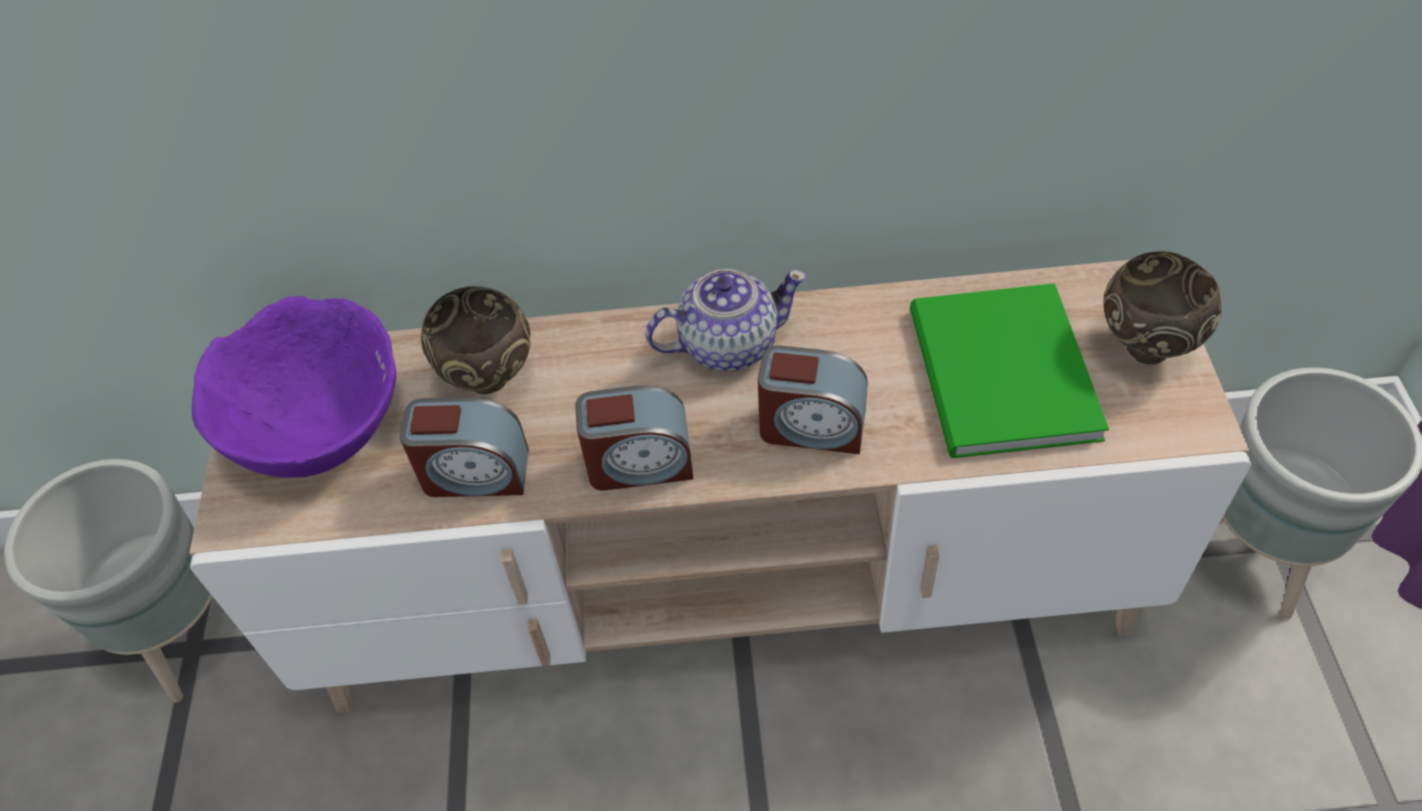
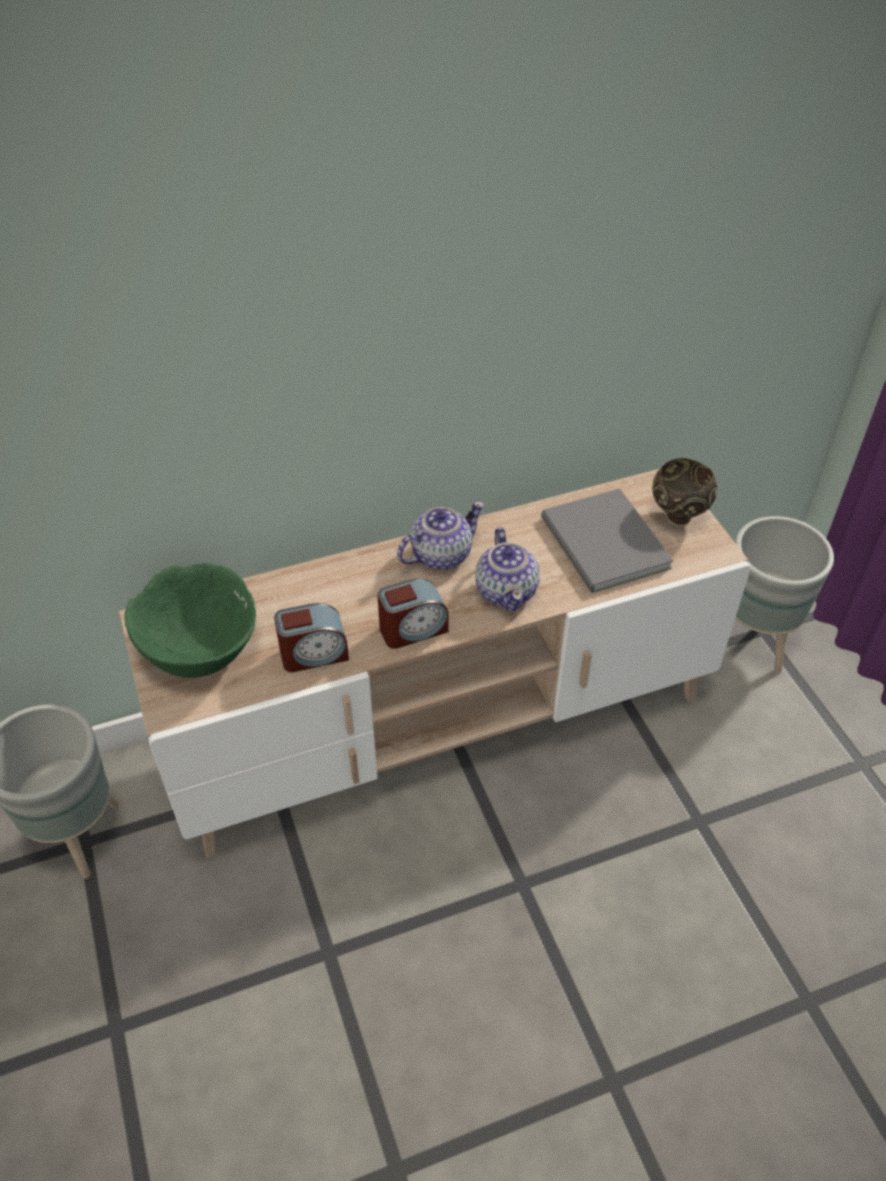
camera: 20 degrees left, 5 degrees down
purple bowl [192,296,396,478] -> green bowl [125,563,256,678]
brown bowl [421,286,530,395] -> none
alarm clock [758,345,868,454] -> teapot [475,527,540,612]
green book [910,283,1109,458] -> grey book [541,488,674,593]

